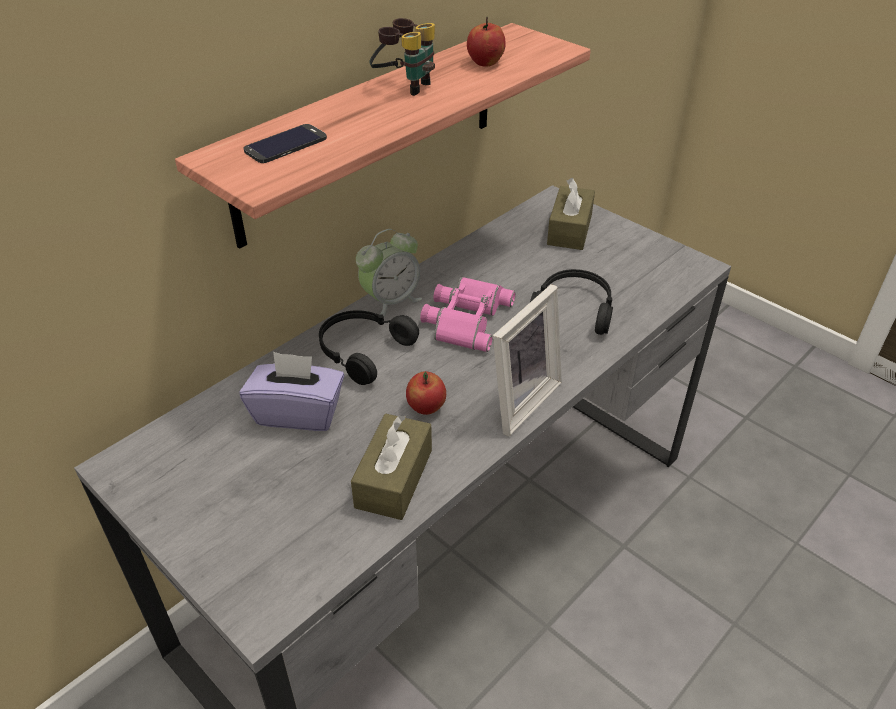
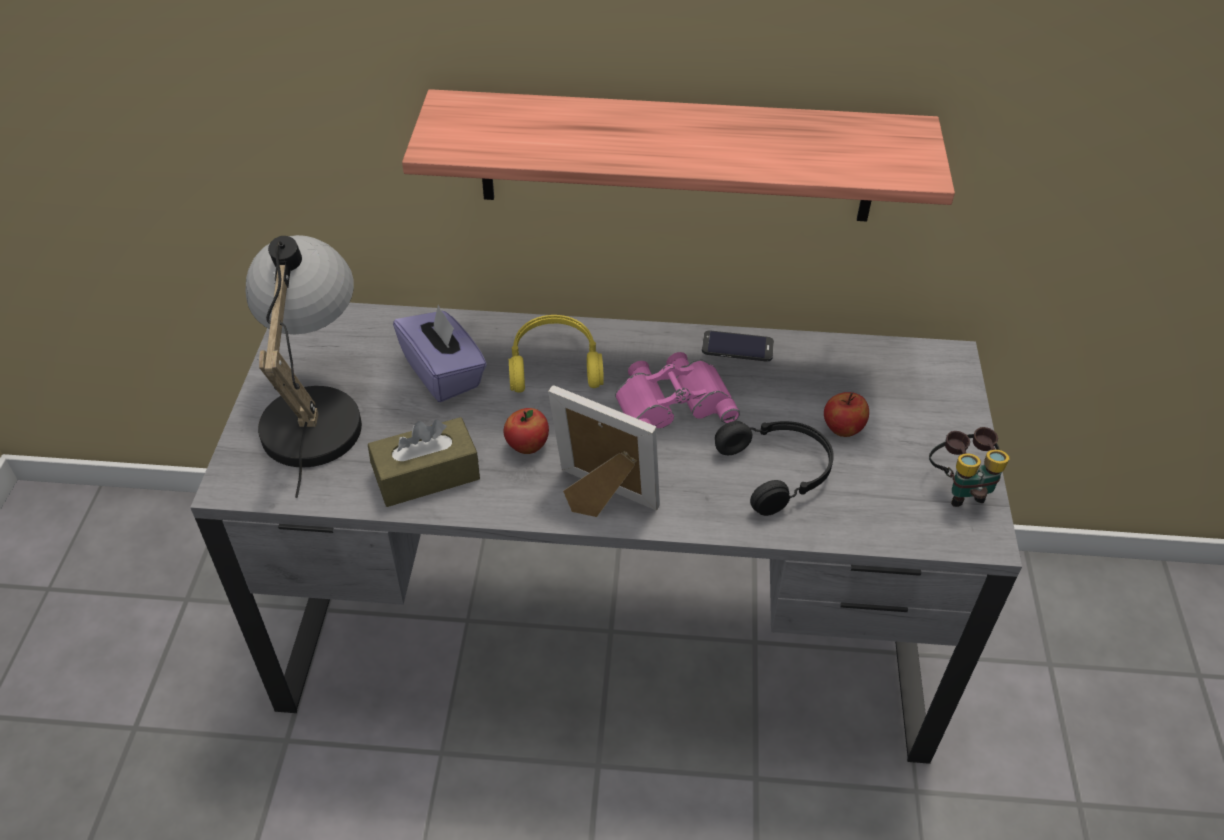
camera: 50 degrees right, 5 degrees up
phone [244,124,327,163] -> phone moved to [702,331,774,362]
black headphones [319,310,419,385] -> yellow headphones [509,315,604,393]
alarm clock [356,229,422,317] -> none
binoculars [369,18,435,96] -> binoculars moved to [929,427,1009,507]
apple [467,17,506,67] -> apple moved to [824,392,869,437]
picture frame [493,284,562,436] -> picture frame turned 150 degrees counterclockwise [548,385,660,517]
brown tissue box [547,178,595,250] -> none
none -> table lamp [246,235,362,498]

